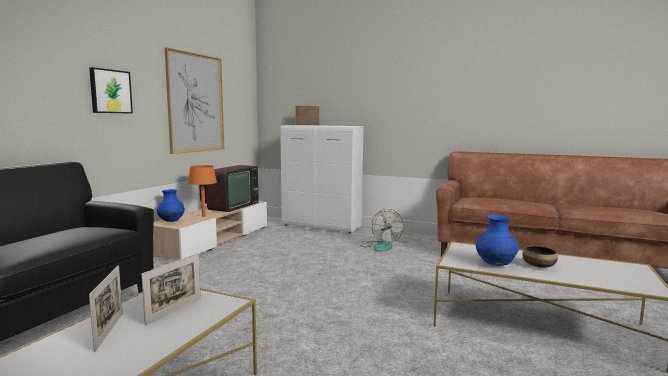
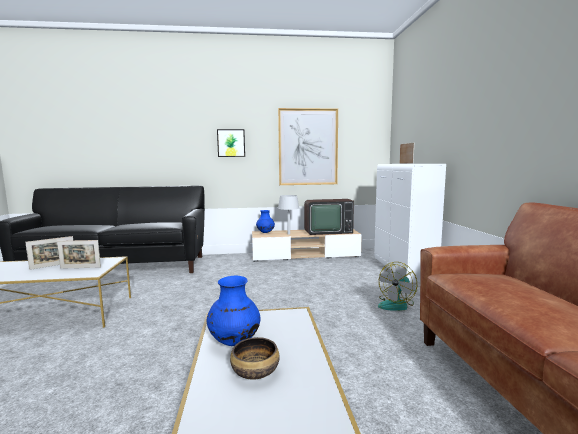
camera: 60 degrees right, 0 degrees up
orange table lamp [188,165,217,217] -> grey table lamp [278,195,299,234]

